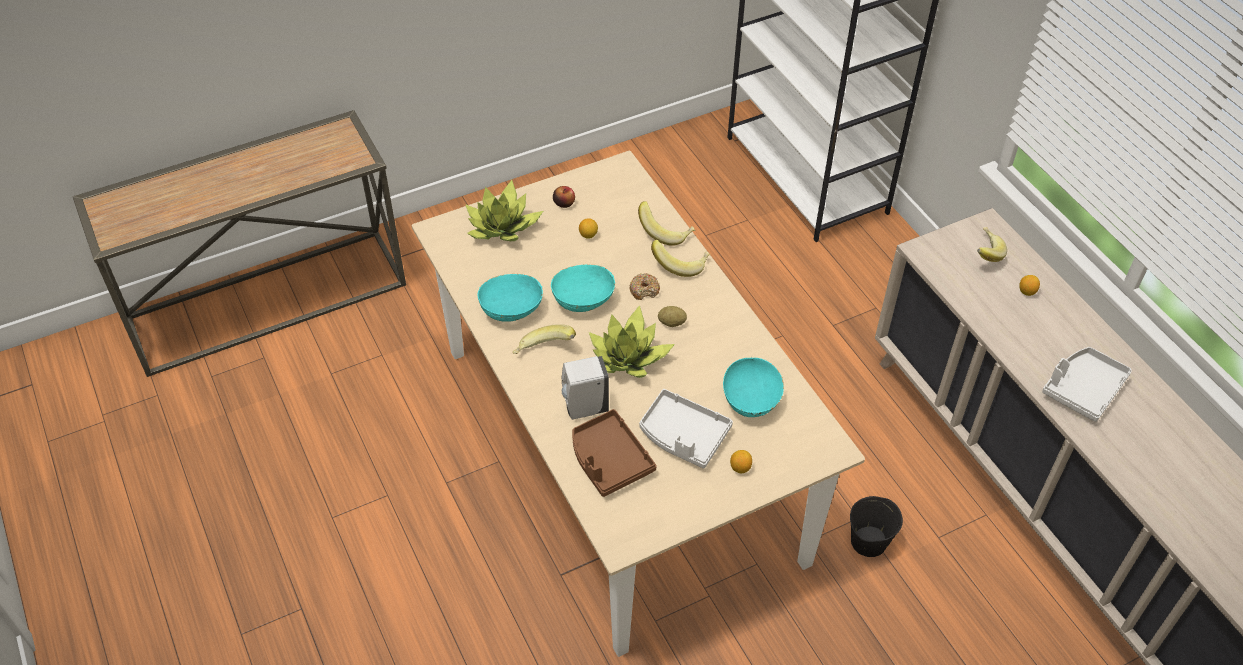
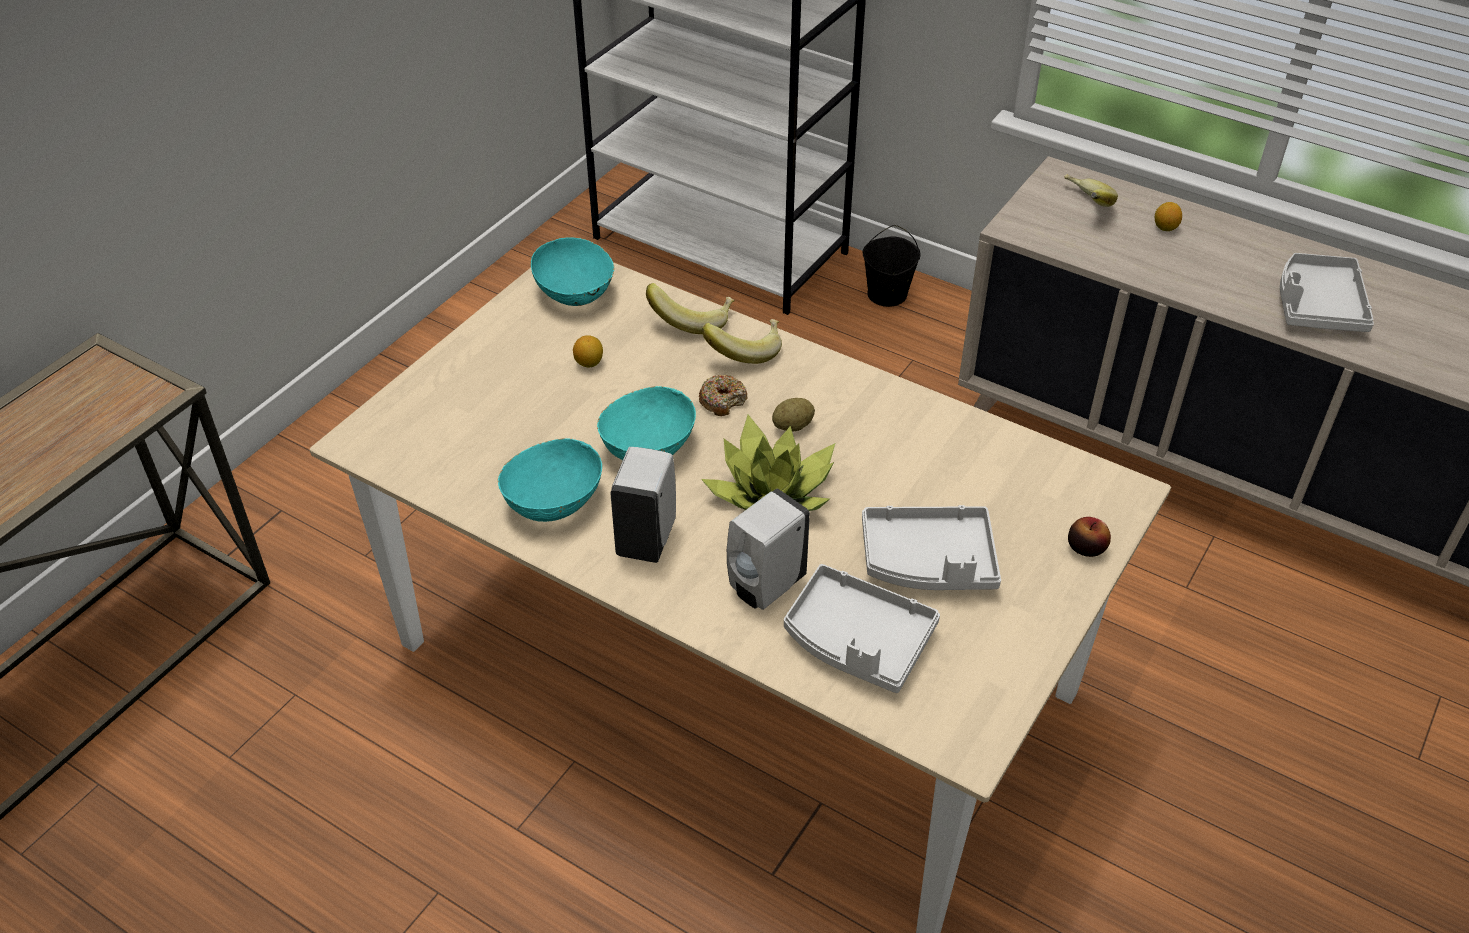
camera: 30 degrees left, 5 degrees down
potted plant [465,180,543,241] -> none
banana [513,324,576,354] -> white soap dispenser [610,447,676,563]
apple [553,186,575,208] -> apple moved to [1068,517,1111,557]
brown tray [572,409,657,497] -> grey tray [784,564,940,693]
turquoise bowl [723,358,784,417] -> turquoise bowl moved to [531,237,615,306]
lemon [730,450,752,473] -> none
black bucket [850,496,903,557] -> black bucket moved to [863,225,921,307]

